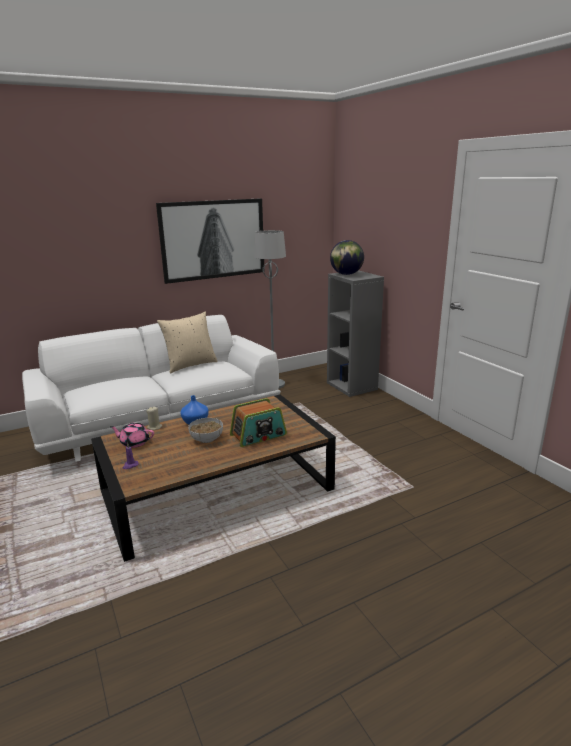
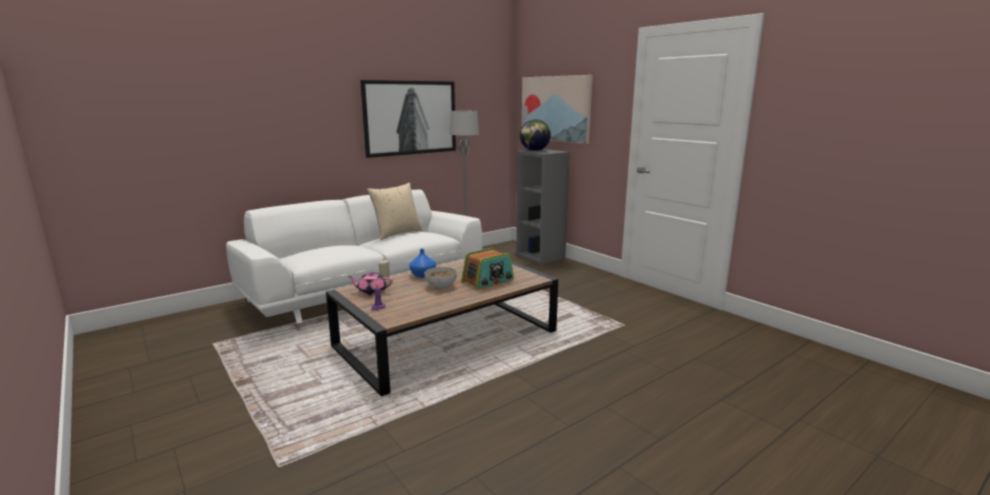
camera: 10 degrees left, 5 degrees down
none -> picture [522,75,593,144]

